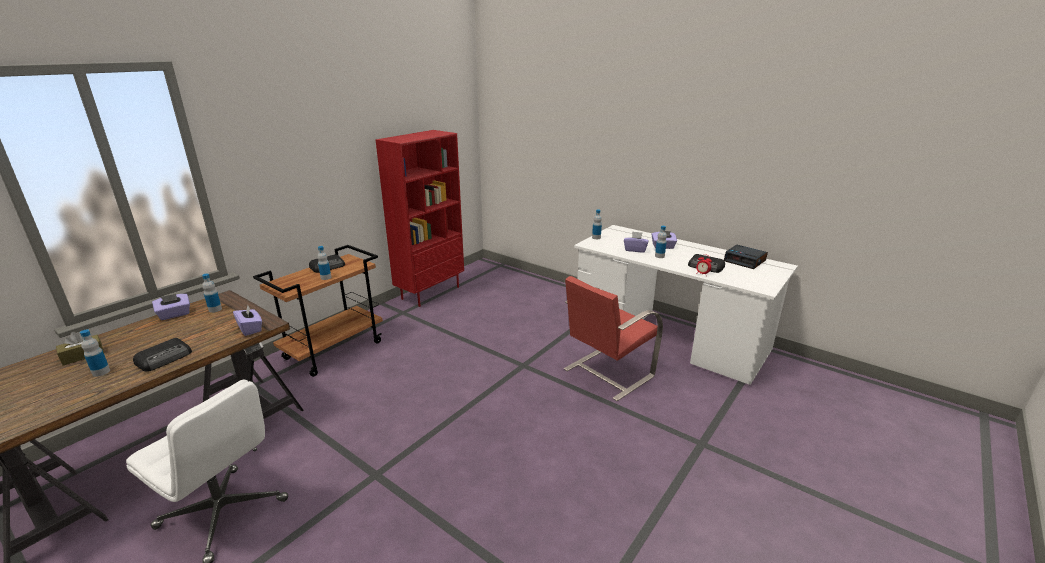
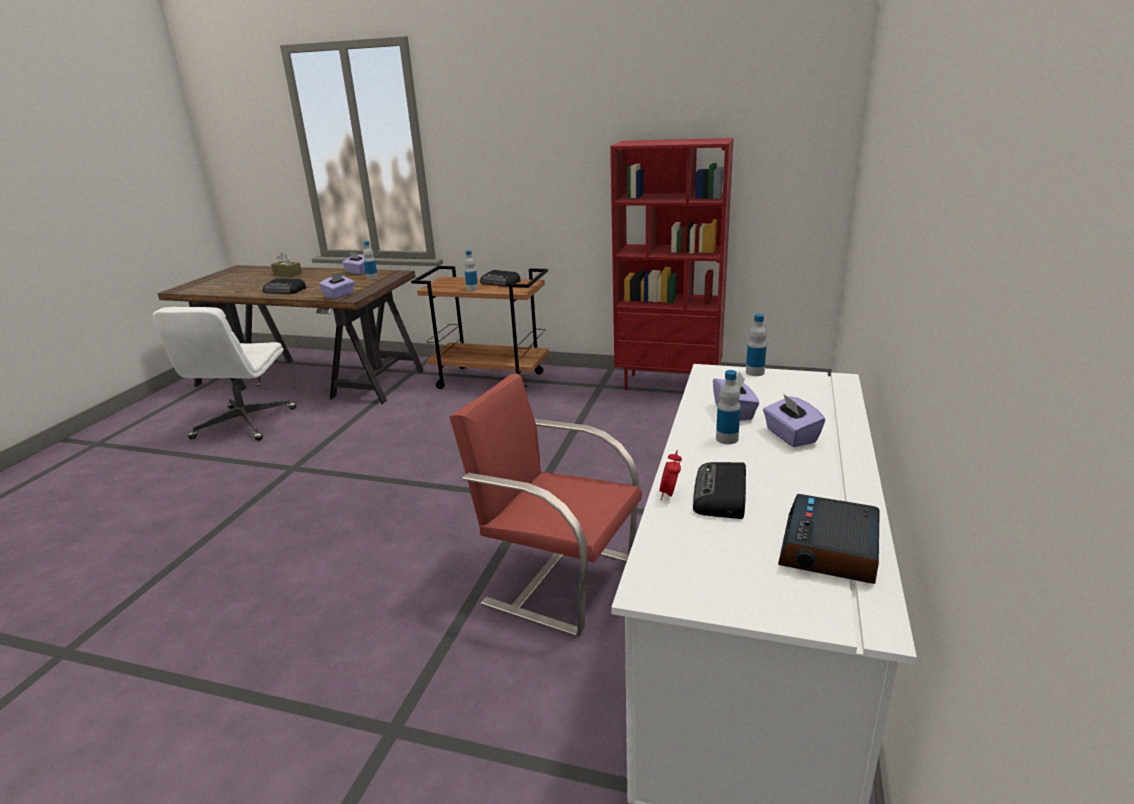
camera: 70 degrees right, 0 degrees up
bottle [80,329,110,377] -> none

